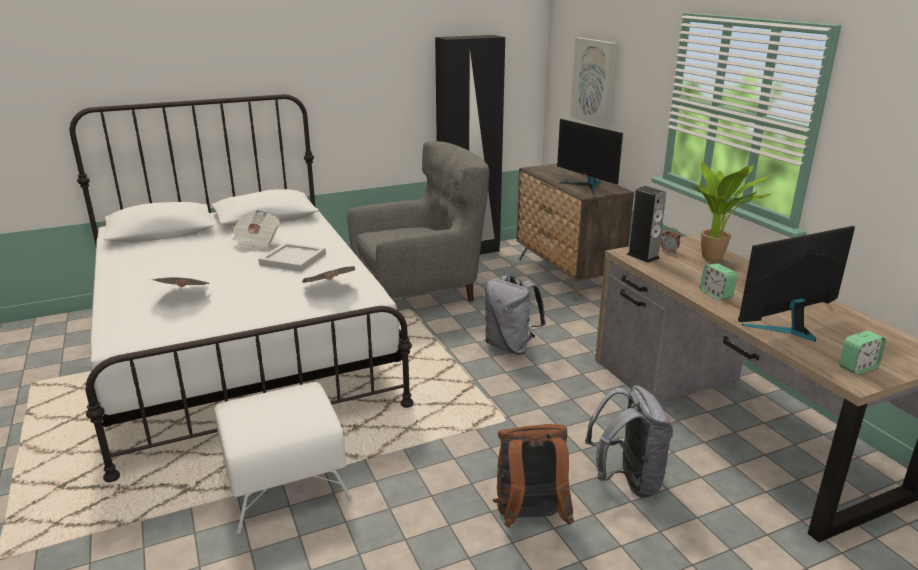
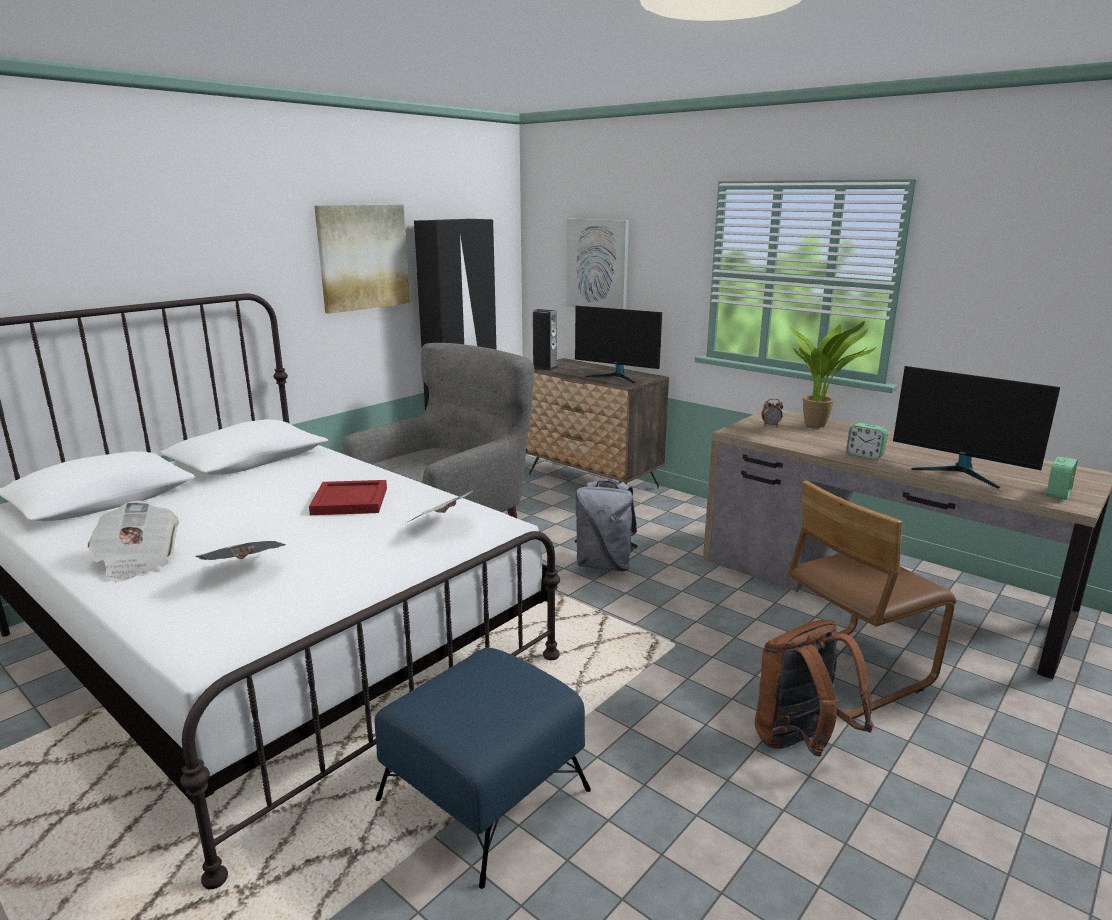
camera: 25 degrees left, 5 degrees down
white ottoman [215,382,352,534] -> blue ottoman [375,647,591,889]
newspaper [232,209,280,253] -> newspaper moved to [87,501,179,582]
white tray [258,243,326,272] -> red tray [309,480,387,515]
grey backpack [585,385,673,498] -> brown chair [788,481,956,719]
speaker [627,186,666,263] -> speaker moved to [533,309,558,371]
monitor [738,226,855,342] -> monitor turned 90 degrees counterclockwise [893,366,1060,489]
none -> picture [314,205,410,314]

